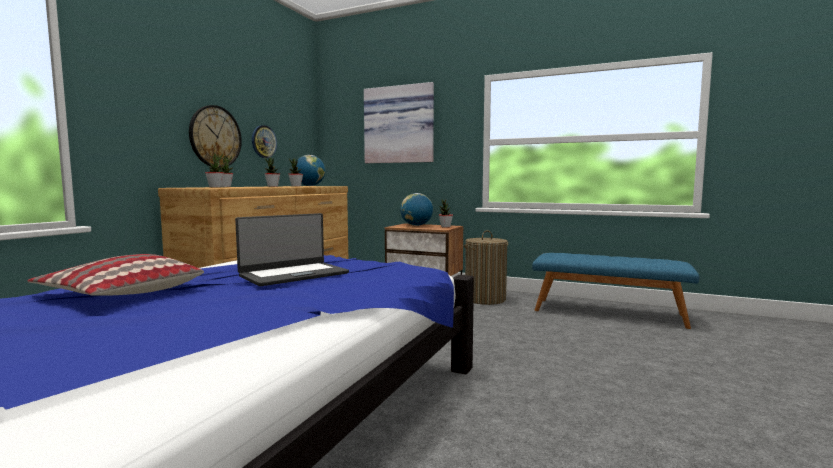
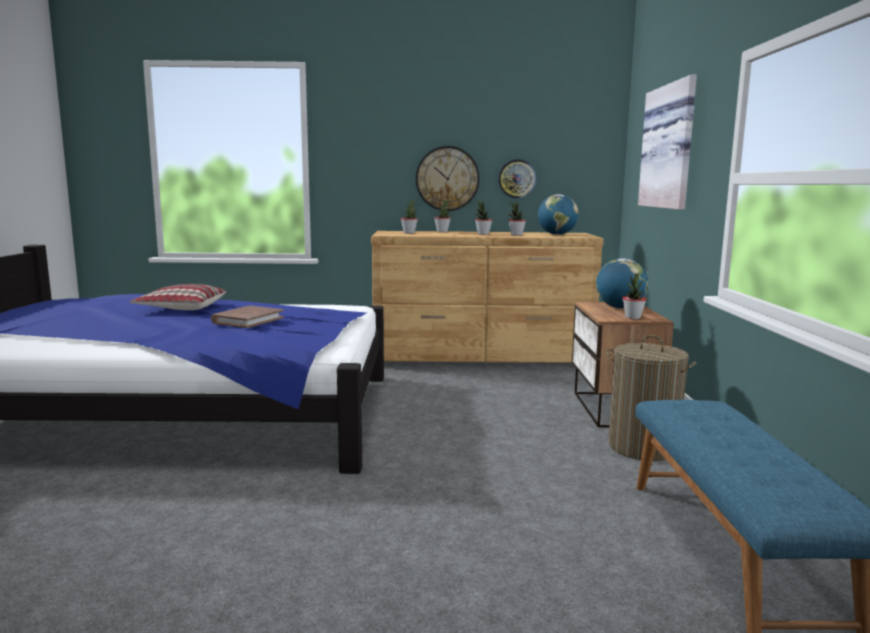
camera: 65 degrees right, 5 degrees up
laptop [235,213,349,286] -> brown book [211,306,284,328]

